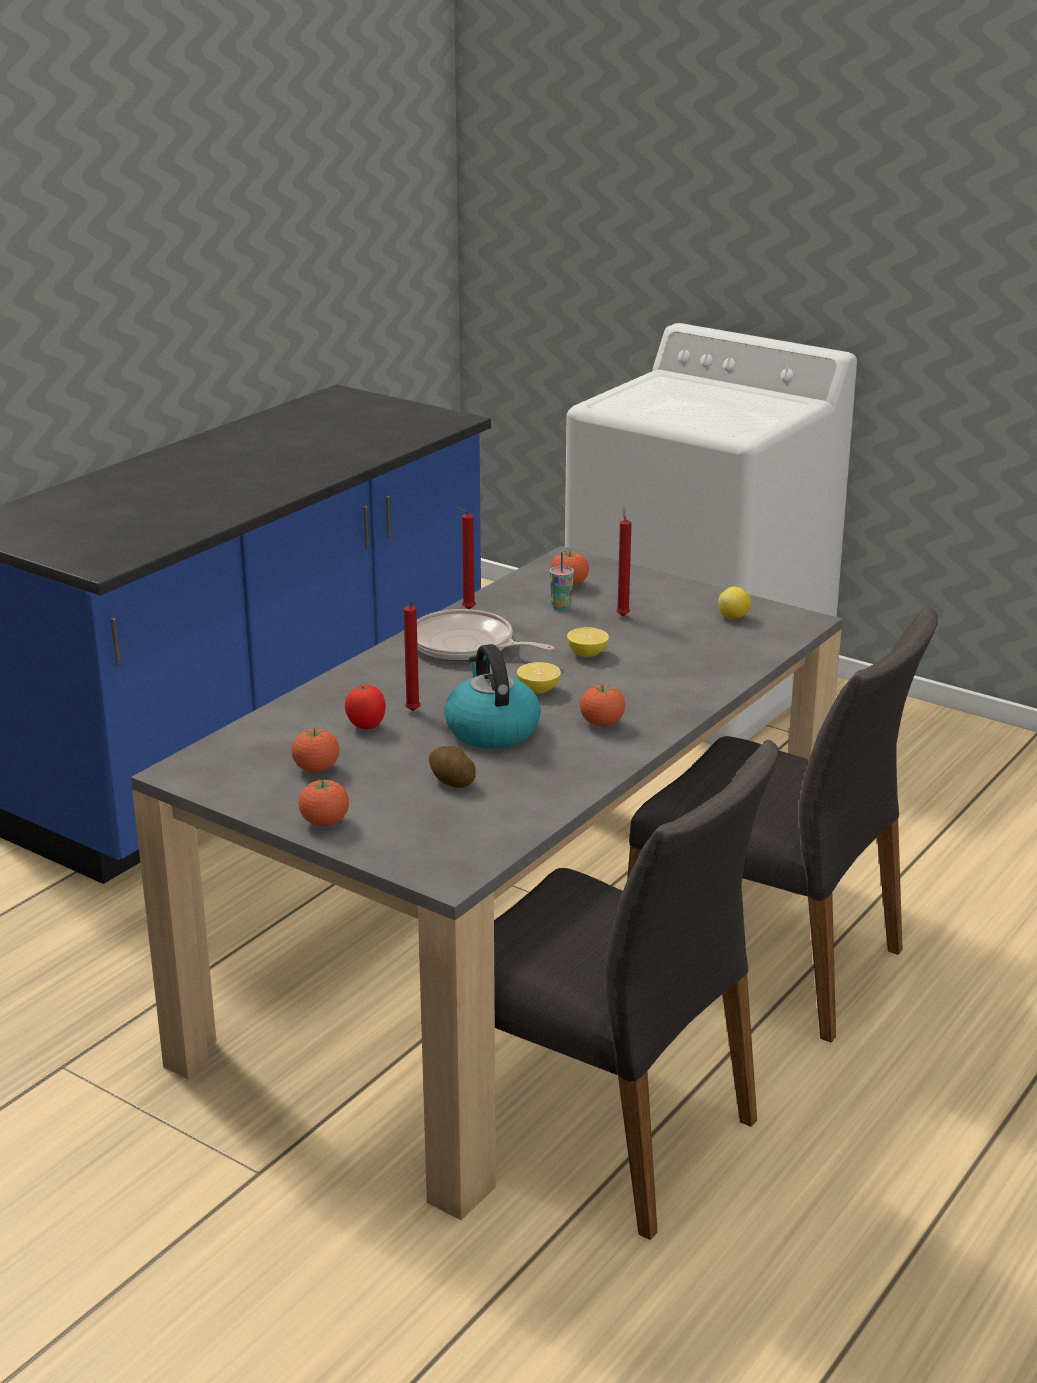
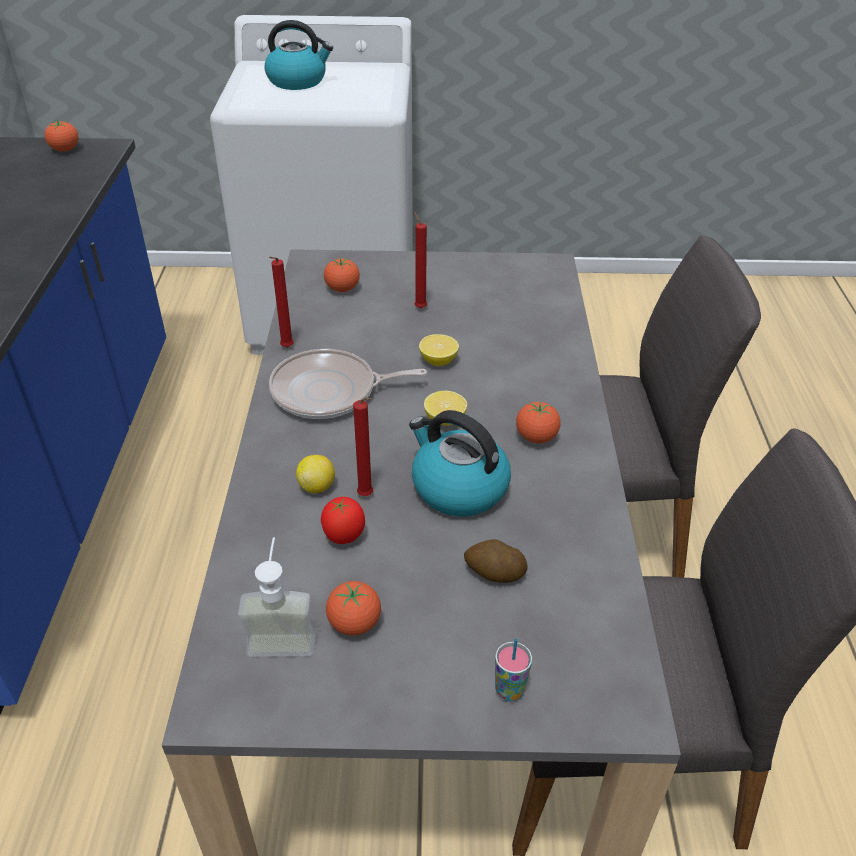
camera: 35 degrees left, 15 degrees up
tomato [298,779,349,826] -> tomato moved to [44,120,79,152]
cup [550,552,574,610] -> cup moved to [495,638,532,701]
lemon [718,586,751,619] -> lemon moved to [296,455,335,493]
none -> soap dispenser [238,537,315,657]
none -> kettle [264,20,333,90]

